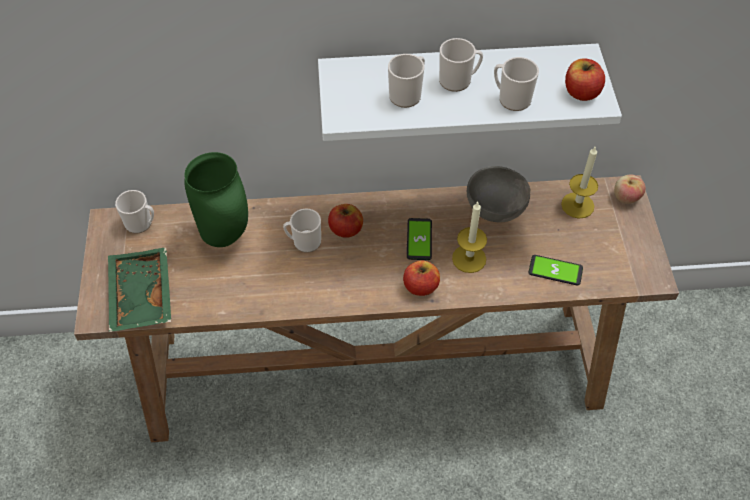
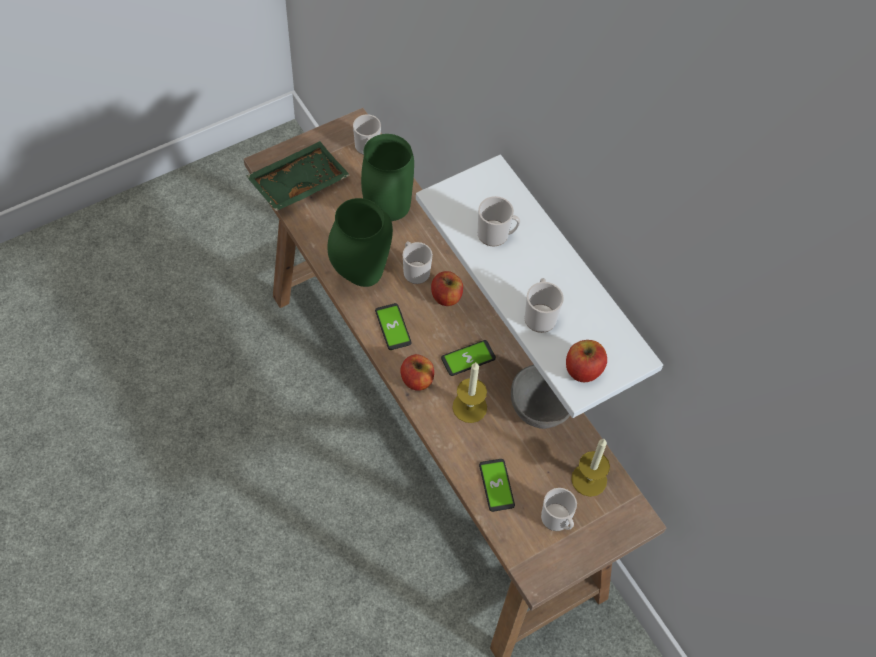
camera: 60 degrees right, 5 degrees up
mug [439,38,483,92] -> mug moved to [541,488,577,531]
apple [614,175,646,204] -> none
none -> green vase [328,198,393,287]
none -> phone [375,303,412,350]

